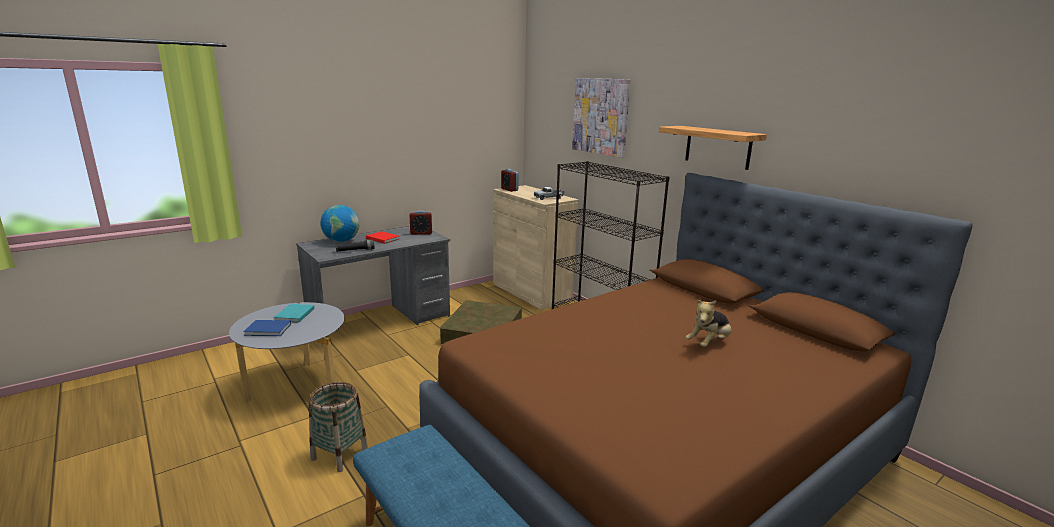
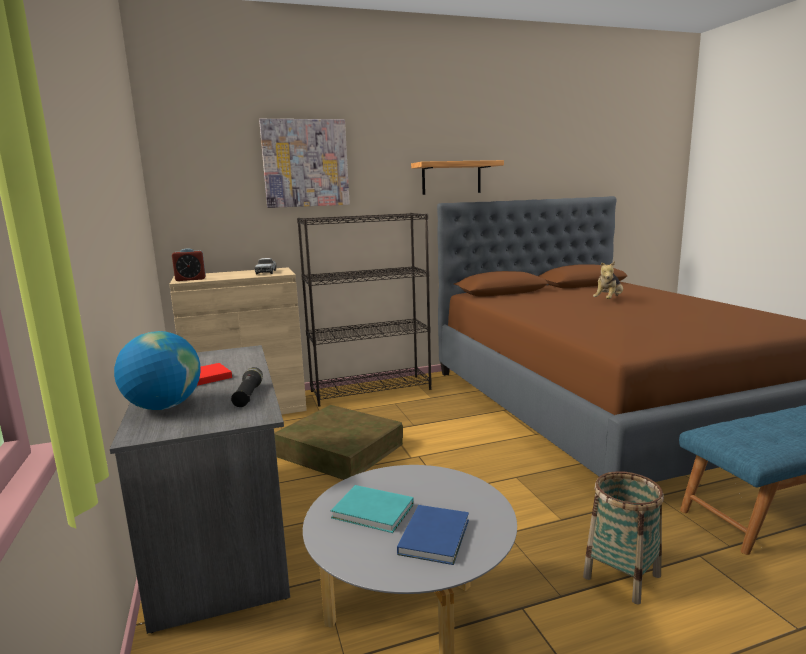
camera: 70 degrees left, 5 degrees down
alarm clock [409,210,432,235] -> none
plush toy [686,300,731,347] -> plush toy turned 60 degrees clockwise [593,261,623,299]

